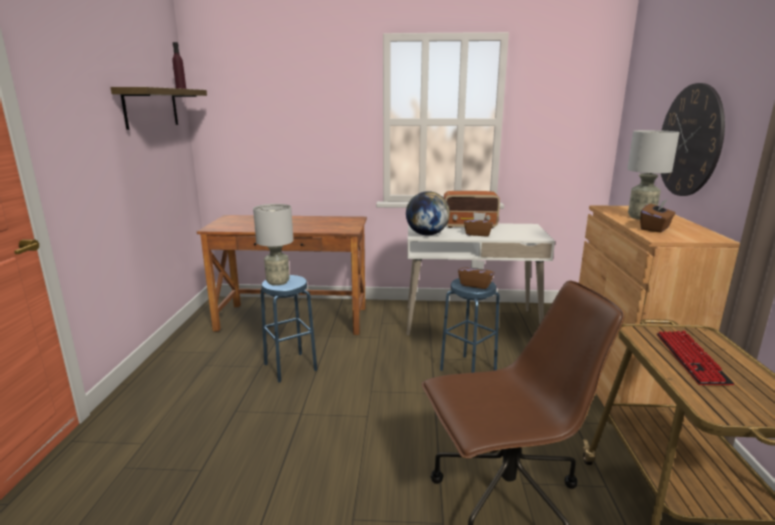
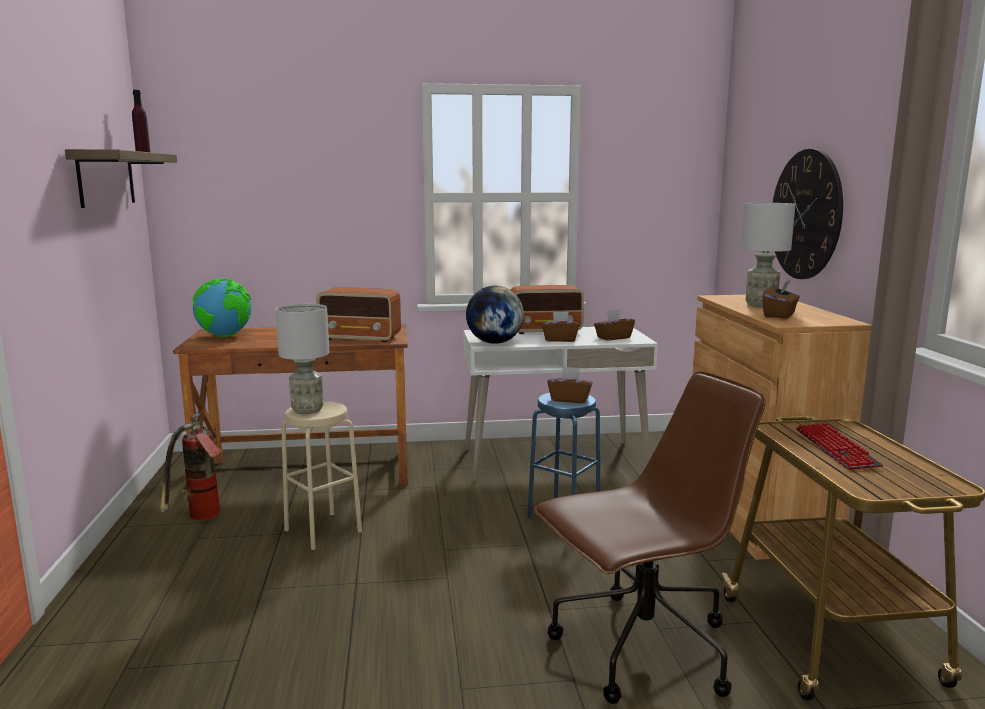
camera: 10 degrees left, 5 degrees down
blue stool [261,275,317,382] -> beige stool [281,401,362,550]
none -> fire extinguisher [160,413,222,520]
none -> globe [193,279,251,337]
none -> radio [316,288,401,343]
none -> brown tissue box [594,310,635,341]

